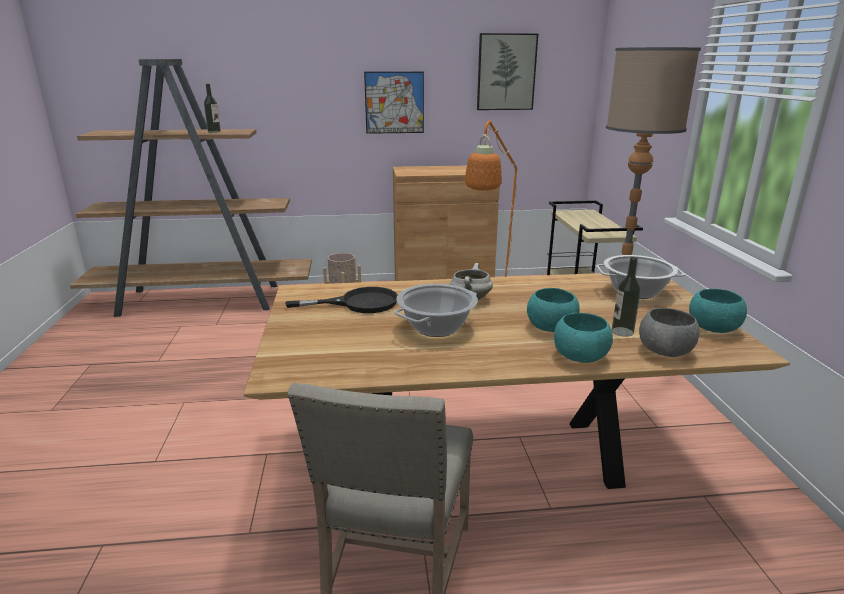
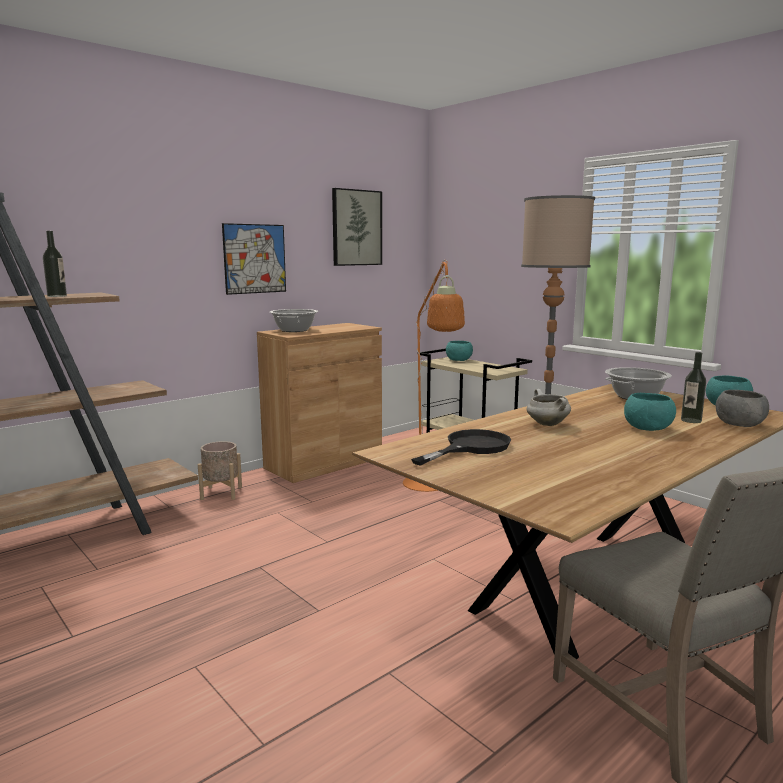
camera: 35 degrees left, 10 degrees down
cooking pot [394,284,478,337] -> cooking pot moved to [269,309,318,332]
turquoise bowl [554,313,613,363] -> turquoise bowl moved to [446,341,473,361]

